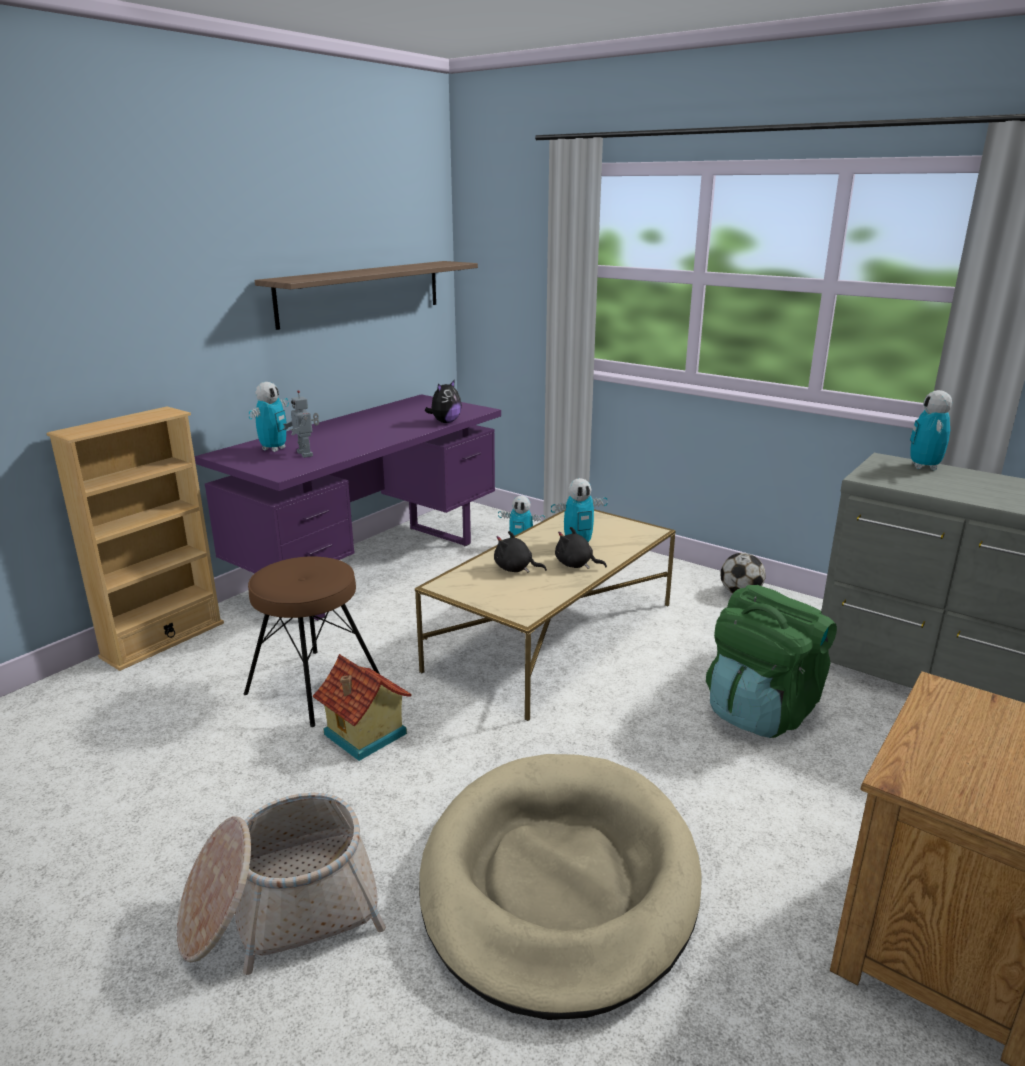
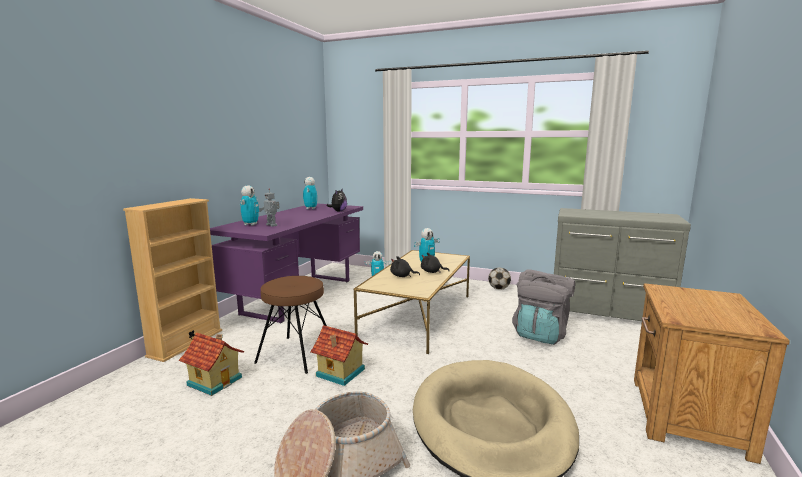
camera: 15 degrees left, 10 degrees down
shelf [255,261,478,330] -> none
green backpack [706,585,837,738] -> grey backpack [512,269,575,345]
toy robot [910,390,952,470] -> toy robot moved to [303,177,317,209]
none -> toy house [179,332,244,396]

